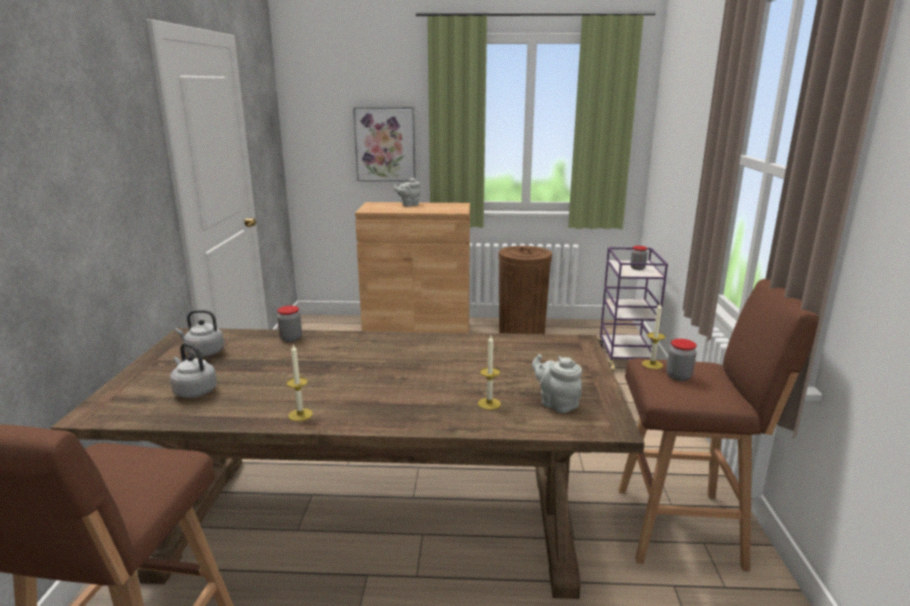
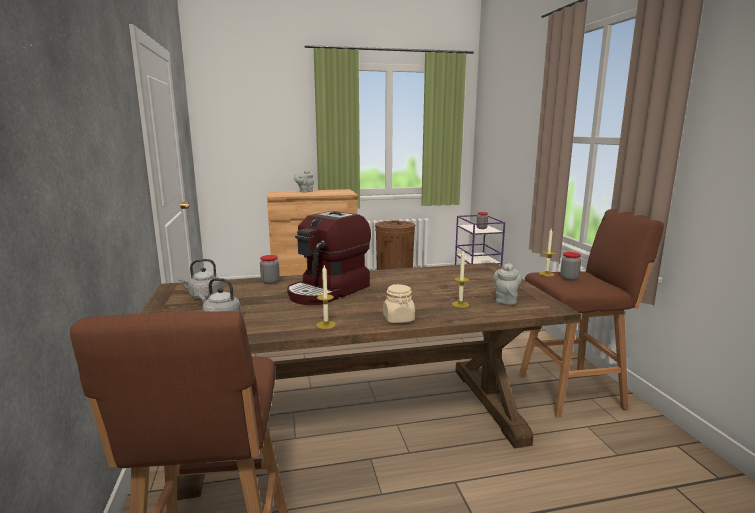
camera: 15 degrees left, 5 degrees down
picture [353,107,416,182] -> none
grey teapot [532,354,582,413] -> grey teapot turned 75 degrees clockwise [493,263,522,305]
none -> coffee machine [287,211,371,305]
none -> beige jar [383,284,415,323]

